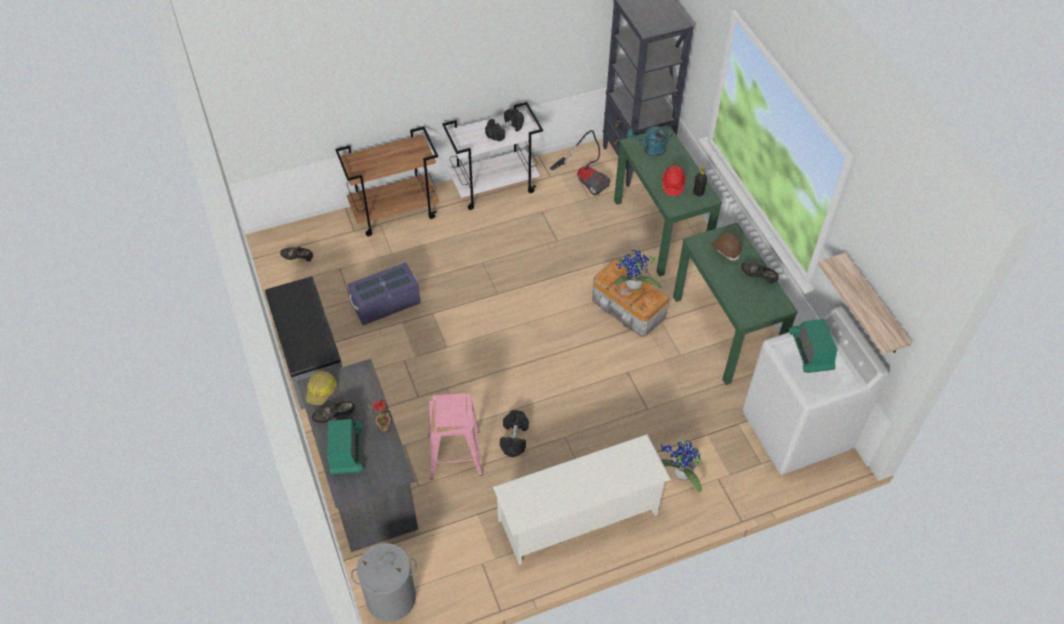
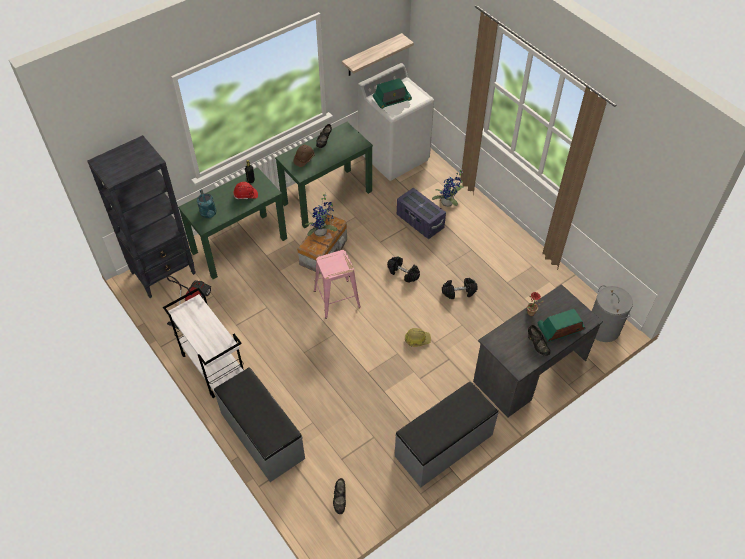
camera: 105 degrees left, 0 degrees up
hard hat [306,371,337,405] -> hard hat moved to [405,328,431,347]
brown cart [335,126,439,236] -> grey bench [214,367,305,482]
purple storage box [348,262,421,325] -> purple storage box moved to [397,188,446,239]
pink stool [428,393,483,480] -> pink stool moved to [314,250,361,319]
black dumbbell [485,108,524,142] -> black dumbbell moved to [387,256,420,283]
white shoe rack [493,434,671,565] -> none

